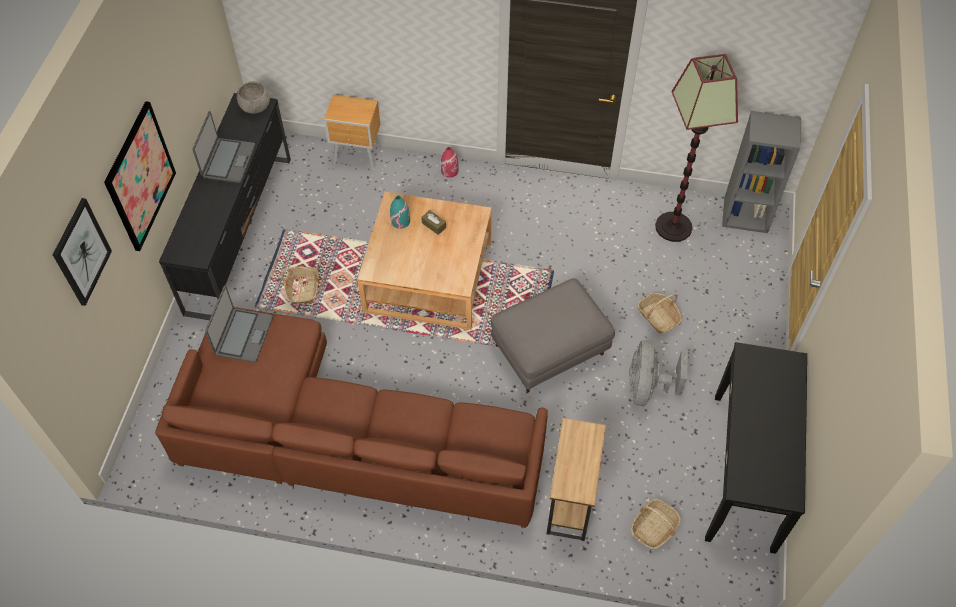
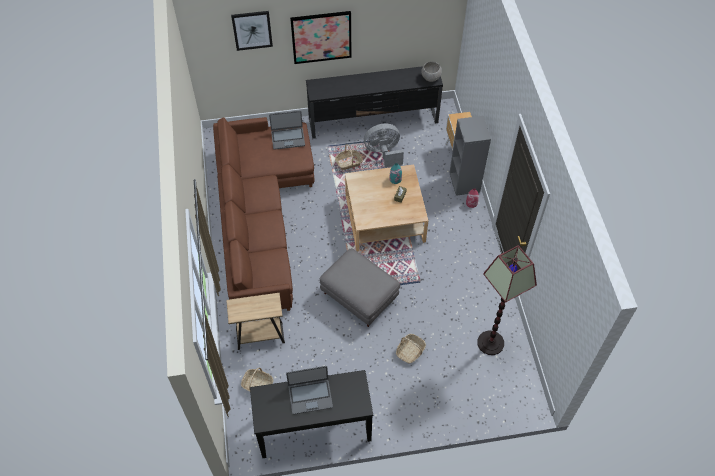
camera: 70 degrees right, 0 degrees up
laptop [192,111,255,183] -> laptop moved to [286,366,333,415]
grey fan [629,340,688,406] -> grey fan moved to [364,124,404,167]
grey bookcase [722,111,801,233] -> grey bookcase moved to [449,116,491,196]

